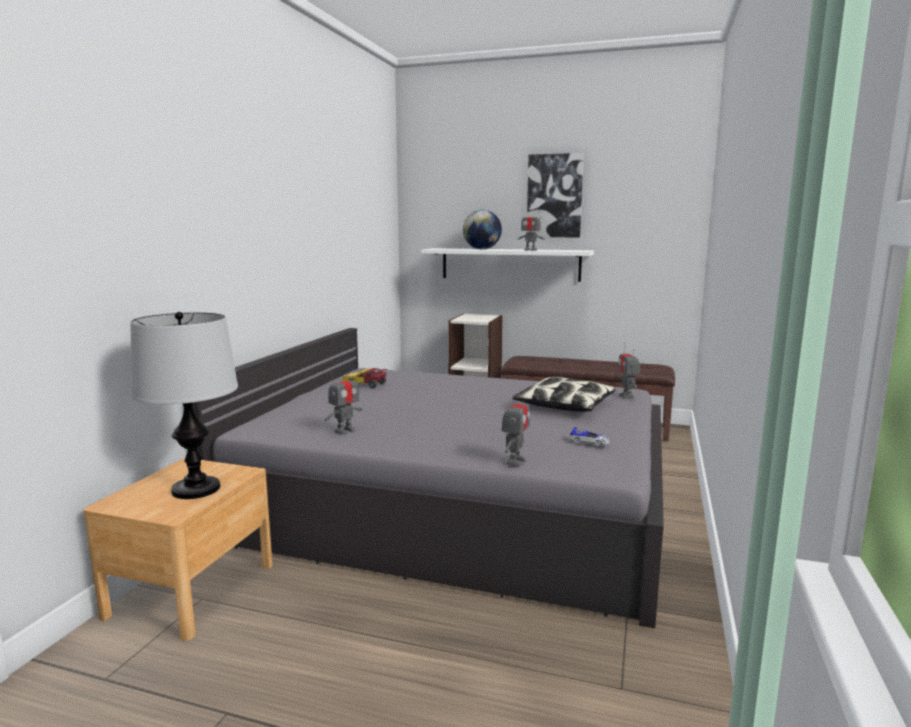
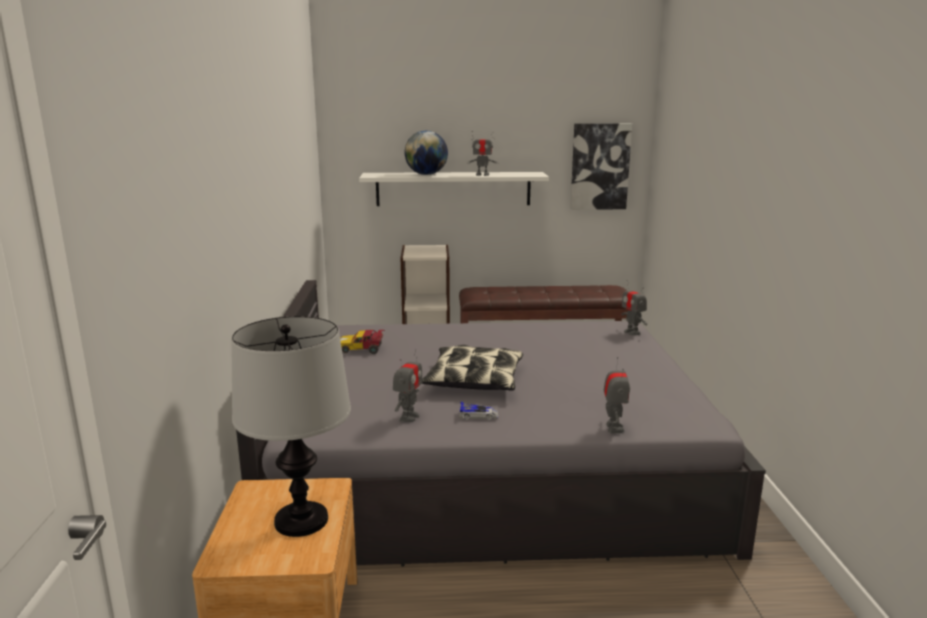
camera: 20 degrees left, 5 degrees up
pillow [513,376,616,412] -> pillow moved to [422,345,523,390]
picture [527,153,584,237] -> picture moved to [570,123,632,210]
toy car [570,427,610,446] -> toy car moved to [459,402,499,420]

